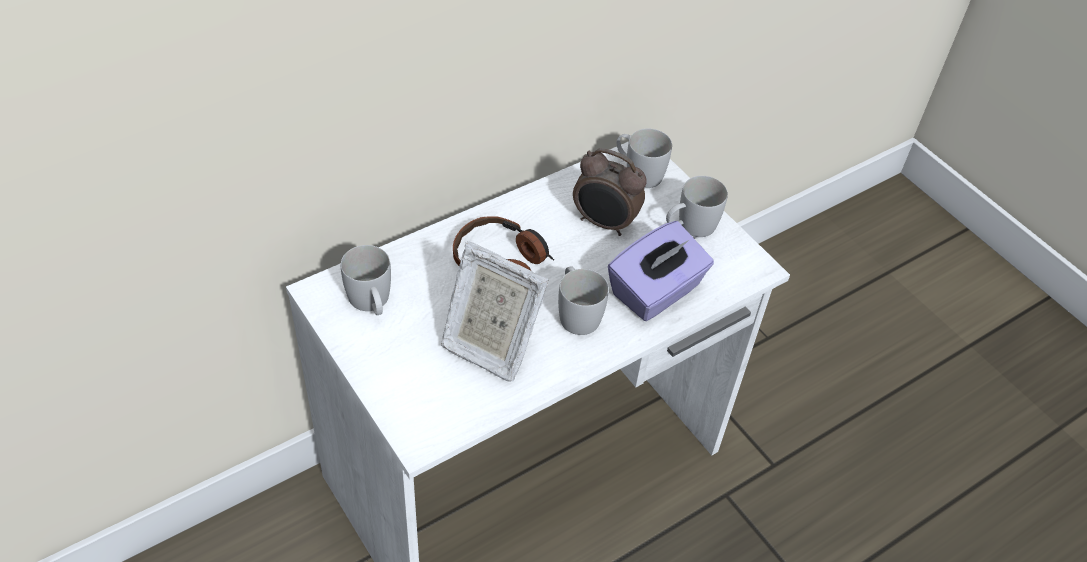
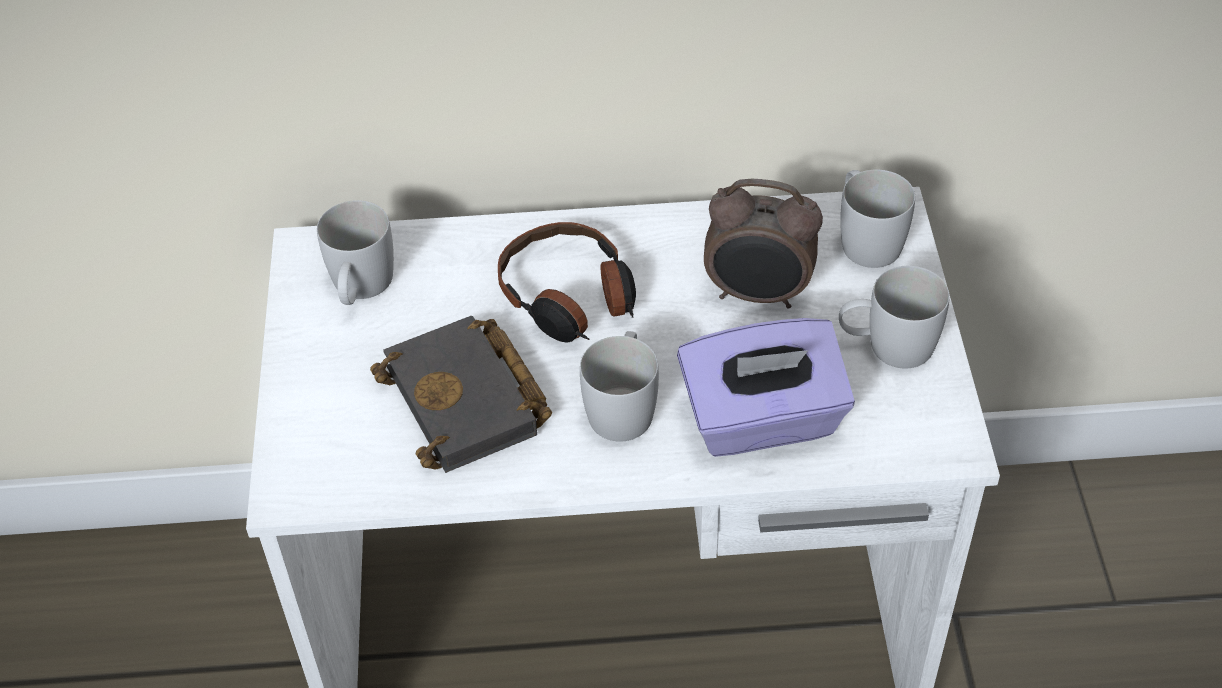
camera: 35 degrees right, 0 degrees up
picture frame [441,241,549,382] -> black book [370,316,552,473]
alarm clock [573,148,647,236] -> alarm clock turned 45 degrees counterclockwise [704,179,823,309]

